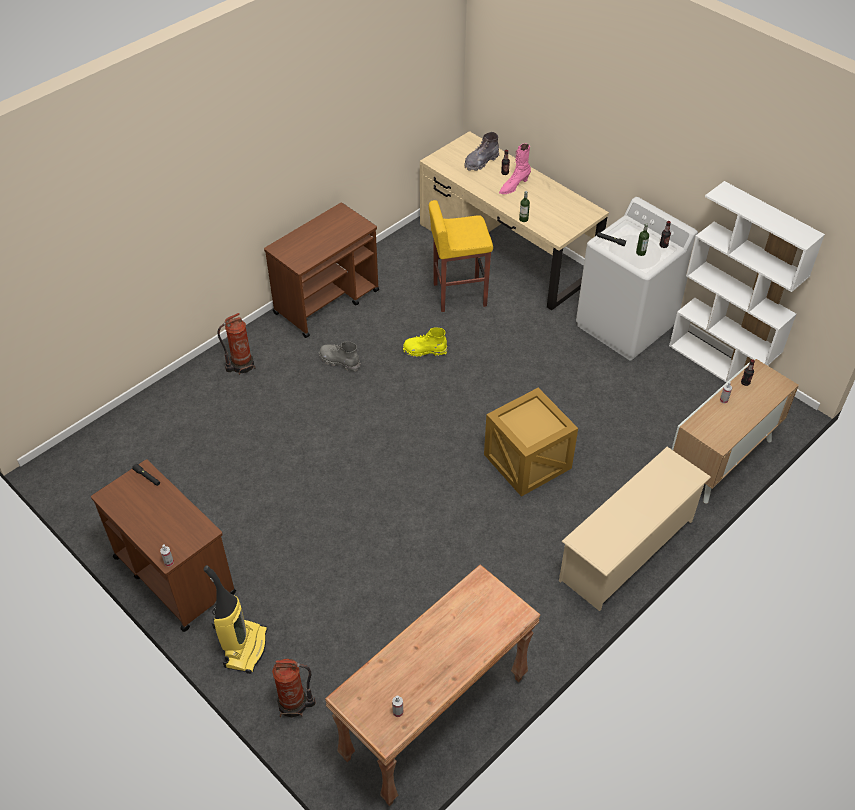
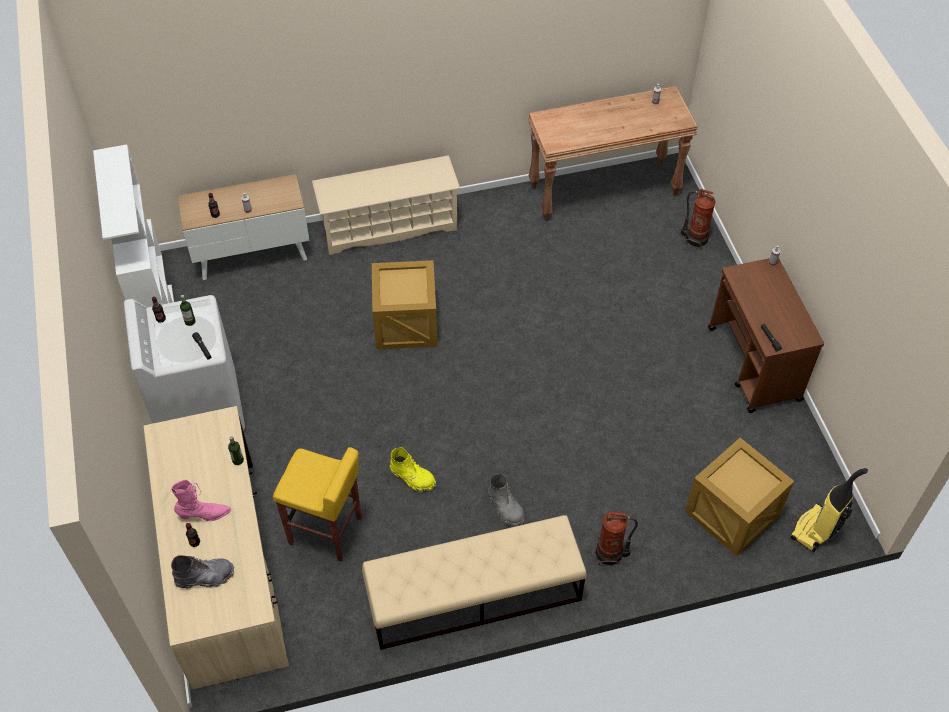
camera: 150 degrees left, 5 degrees up
vacuum cleaner [204,565,268,674] -> vacuum cleaner moved to [791,468,868,552]
brown cart [264,203,379,338] -> beige bench [362,515,587,650]
none -> crate [685,438,794,556]

